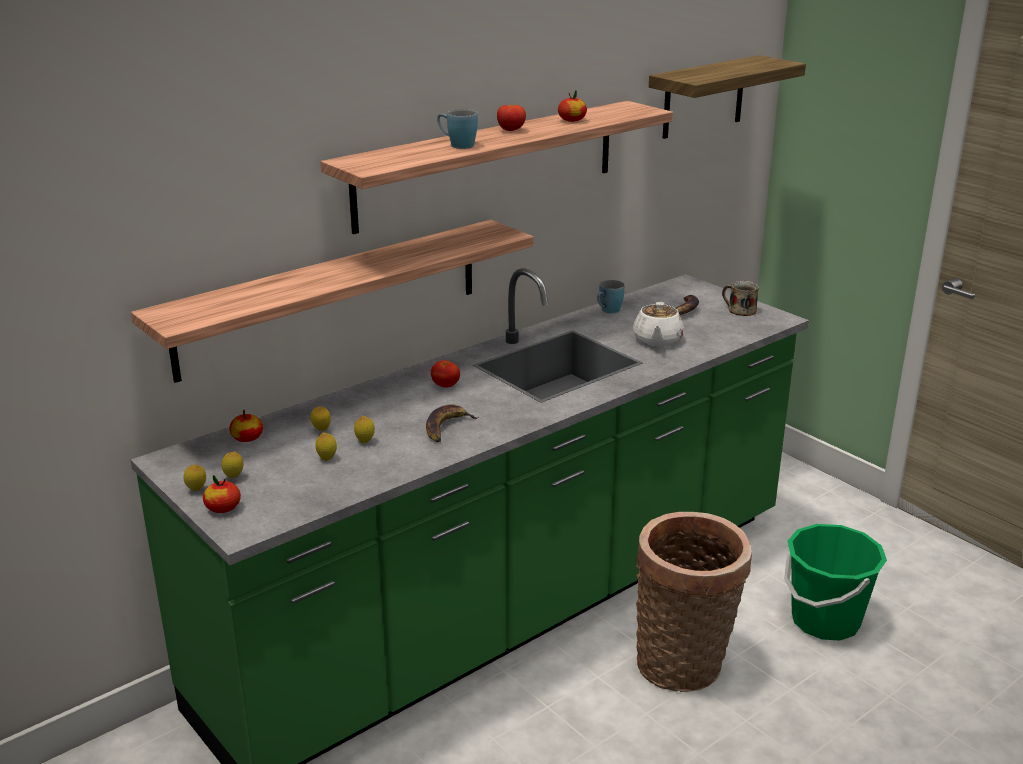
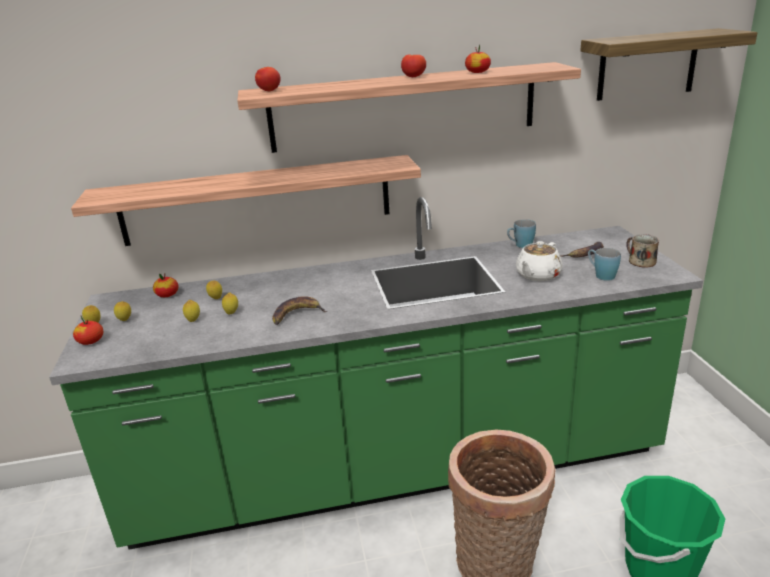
camera: 30 degrees right, 0 degrees up
tomato [431,360,460,388] -> tomato moved to [255,67,281,91]
blue mug [437,109,478,149] -> blue mug moved to [588,248,621,281]

